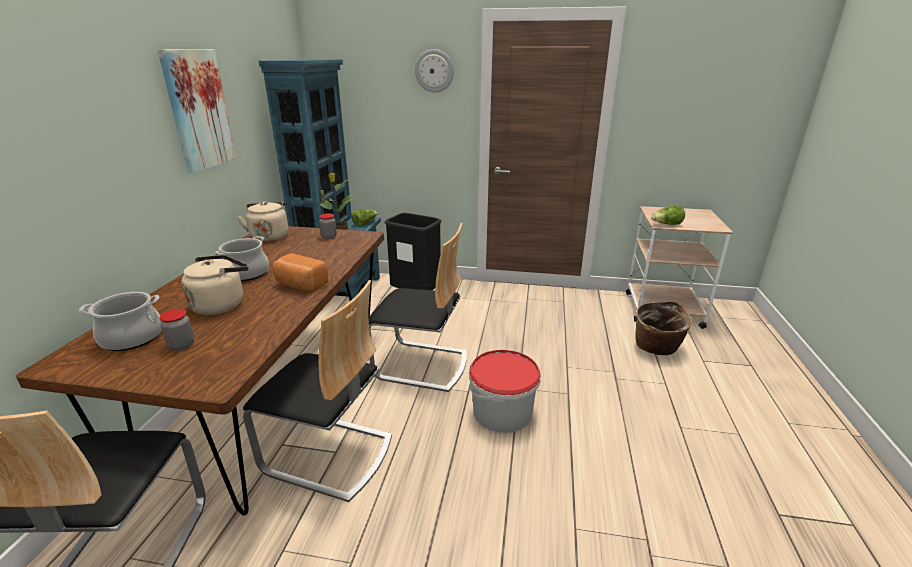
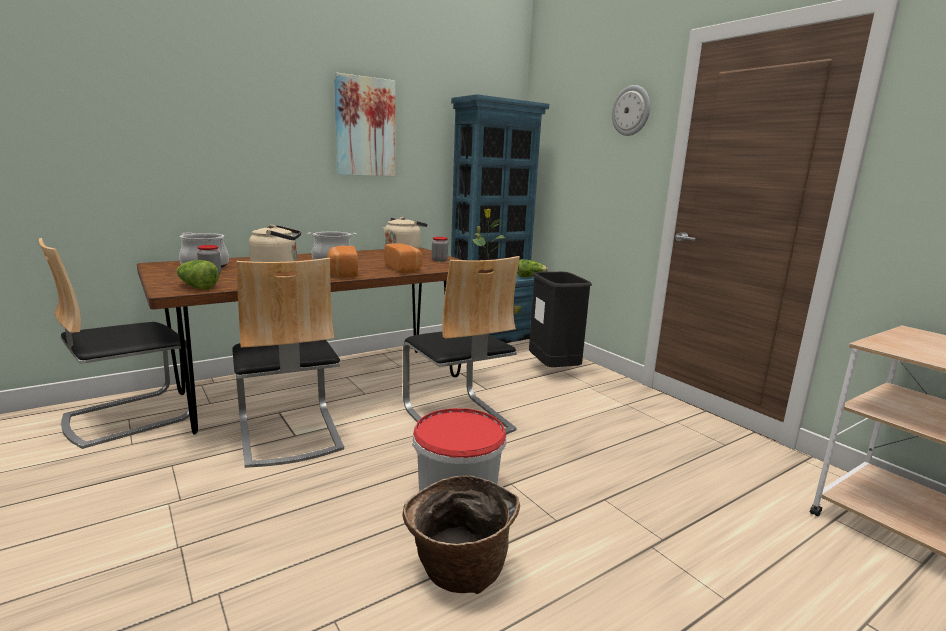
camera: 45 degrees right, 10 degrees down
basket [635,301,692,355] -> basket moved to [402,476,520,594]
lettuce [651,205,685,225] -> lettuce moved to [177,260,219,290]
none -> bread [384,243,423,273]

